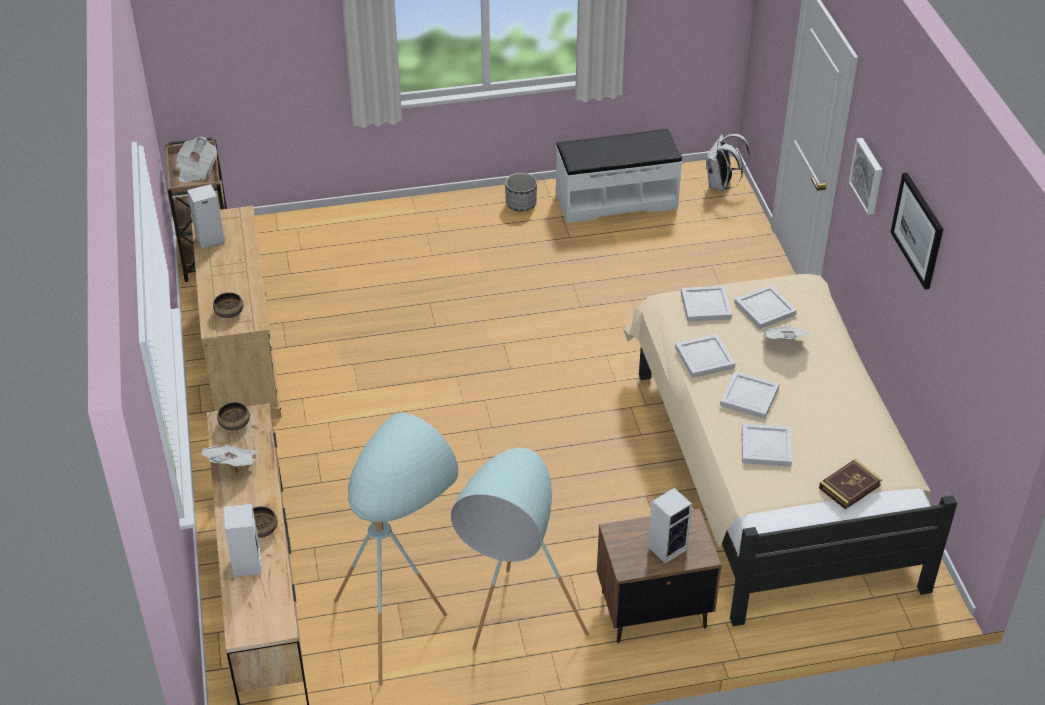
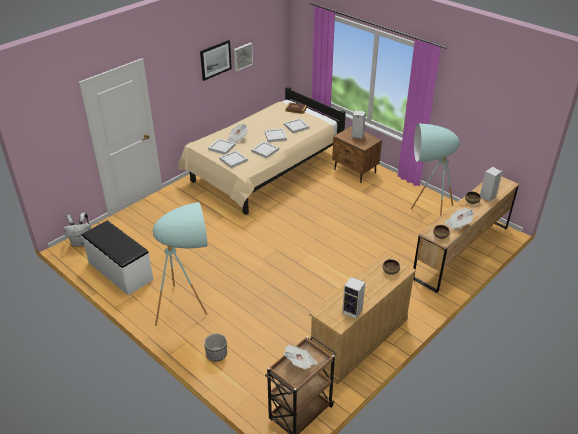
camera: 125 degrees left, 5 degrees down
turquoise floor lamp [451,448,589,650] -> turquoise floor lamp moved to [153,202,208,326]
planter [505,173,537,211] -> planter moved to [204,333,227,361]
picture [849,138,882,215] -> picture moved to [234,43,253,71]

